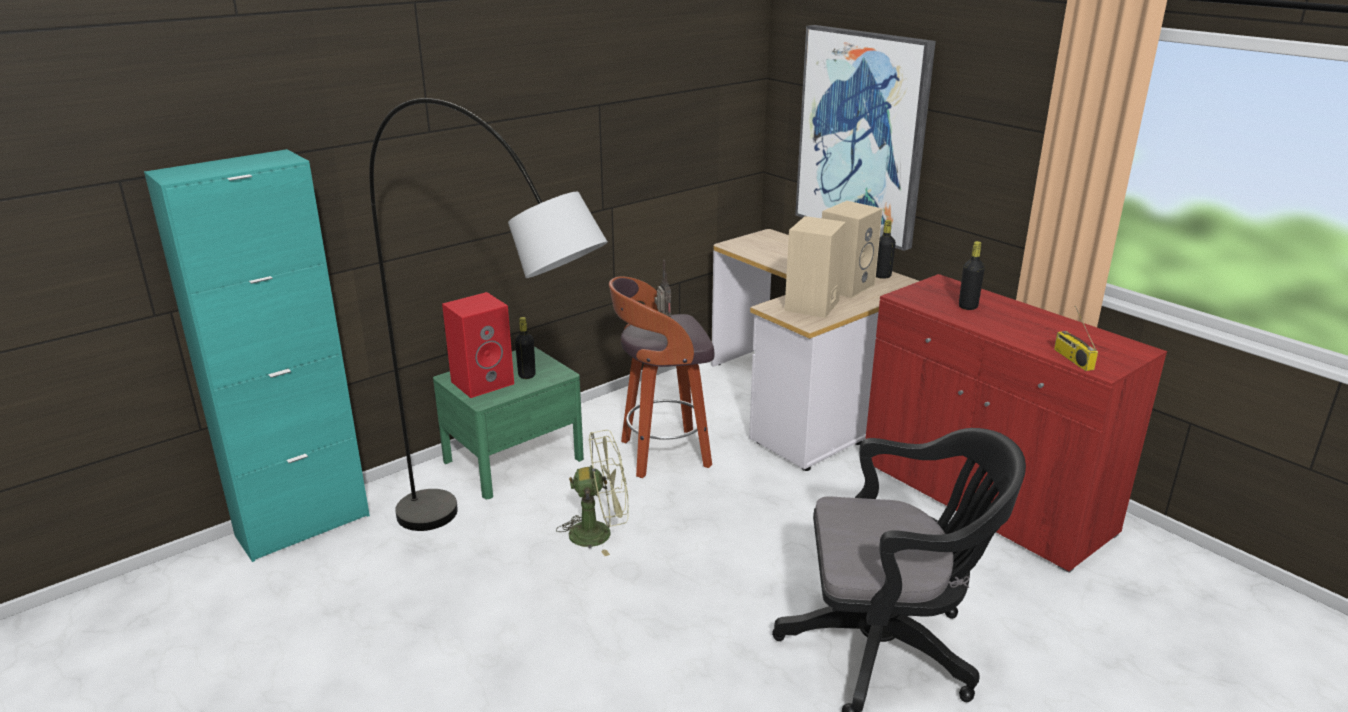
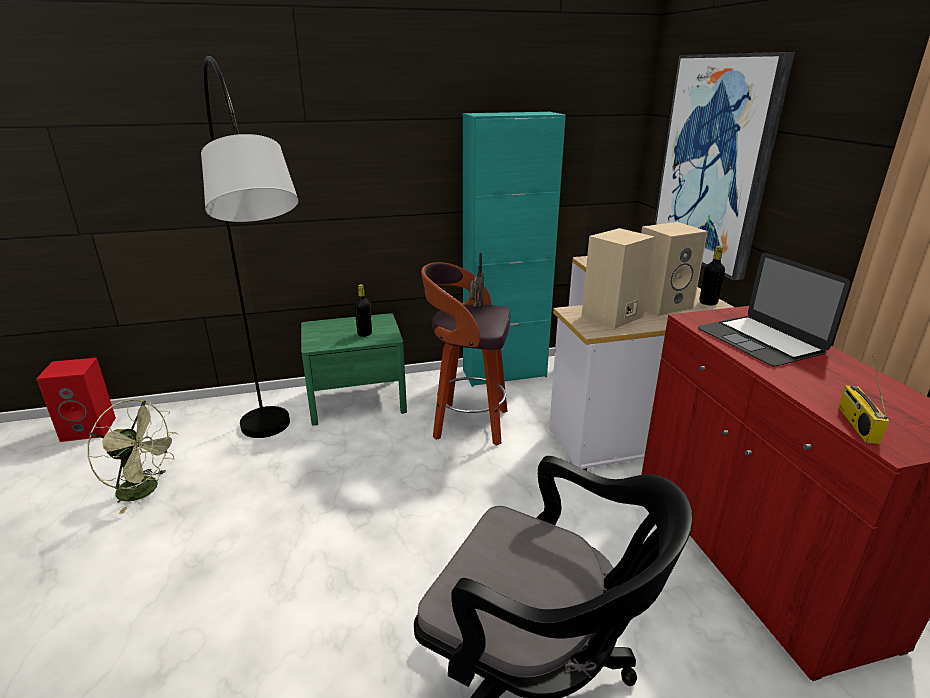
camera: 25 degrees right, 0 degrees up
turquoise cabinet [144,149,370,562] -> turquoise cabinet moved to [463,112,566,387]
red speaker [442,292,514,398] -> red speaker moved to [36,358,116,442]
green fan [556,430,629,556] -> green fan moved to [87,399,178,514]
black bottle [959,241,985,310] -> laptop [698,252,850,366]

